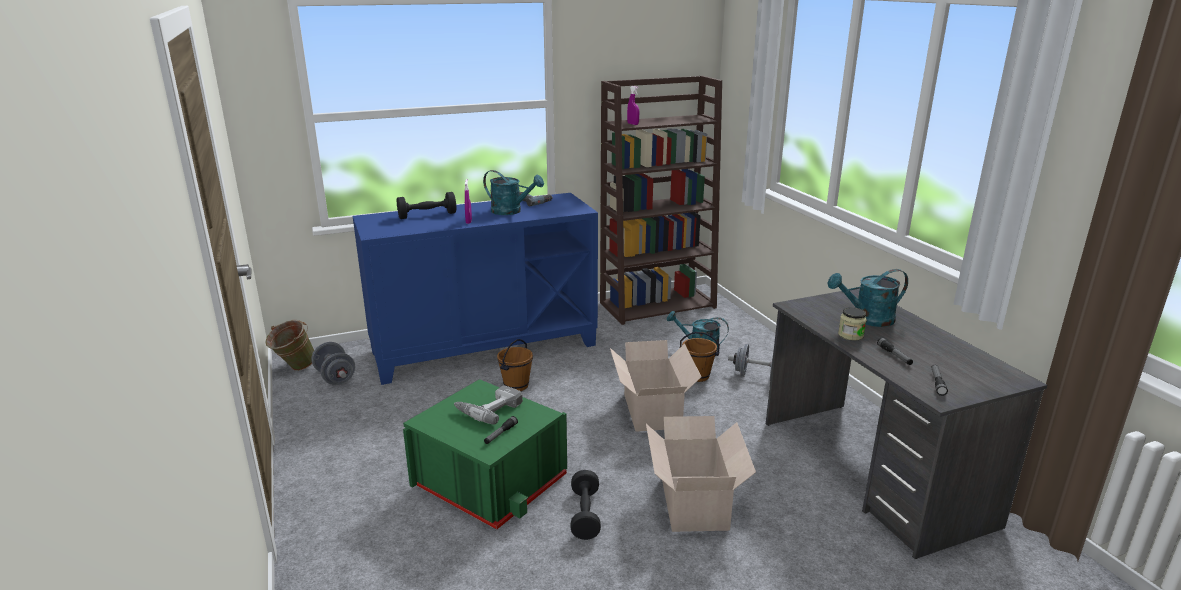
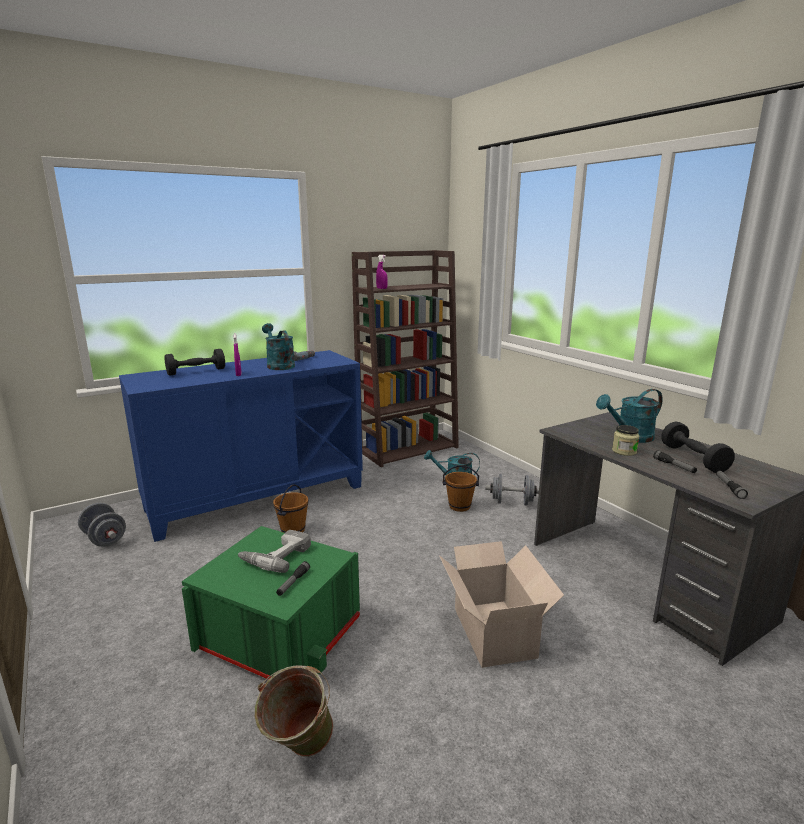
camera: 10 degrees left, 5 degrees down
green bucket [266,320,314,371] -> green bucket moved to [255,665,334,757]
turquoise watering can [483,170,544,215] -> turquoise watering can turned 135 degrees counterclockwise [262,323,295,370]
black dumbbell [571,470,601,540] -> black dumbbell moved to [661,422,735,473]
cardboard box [610,340,702,432] -> none

